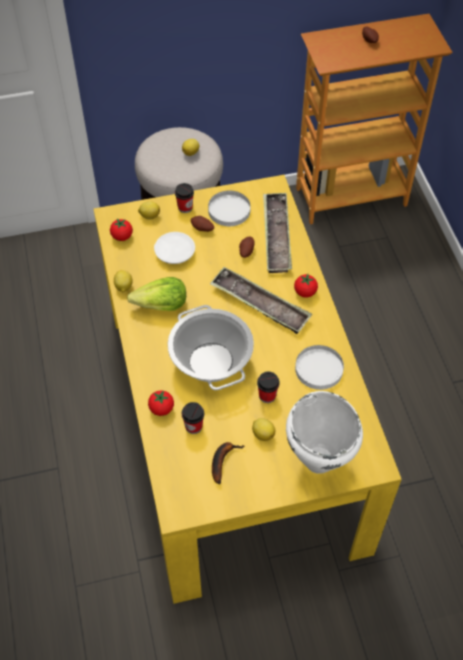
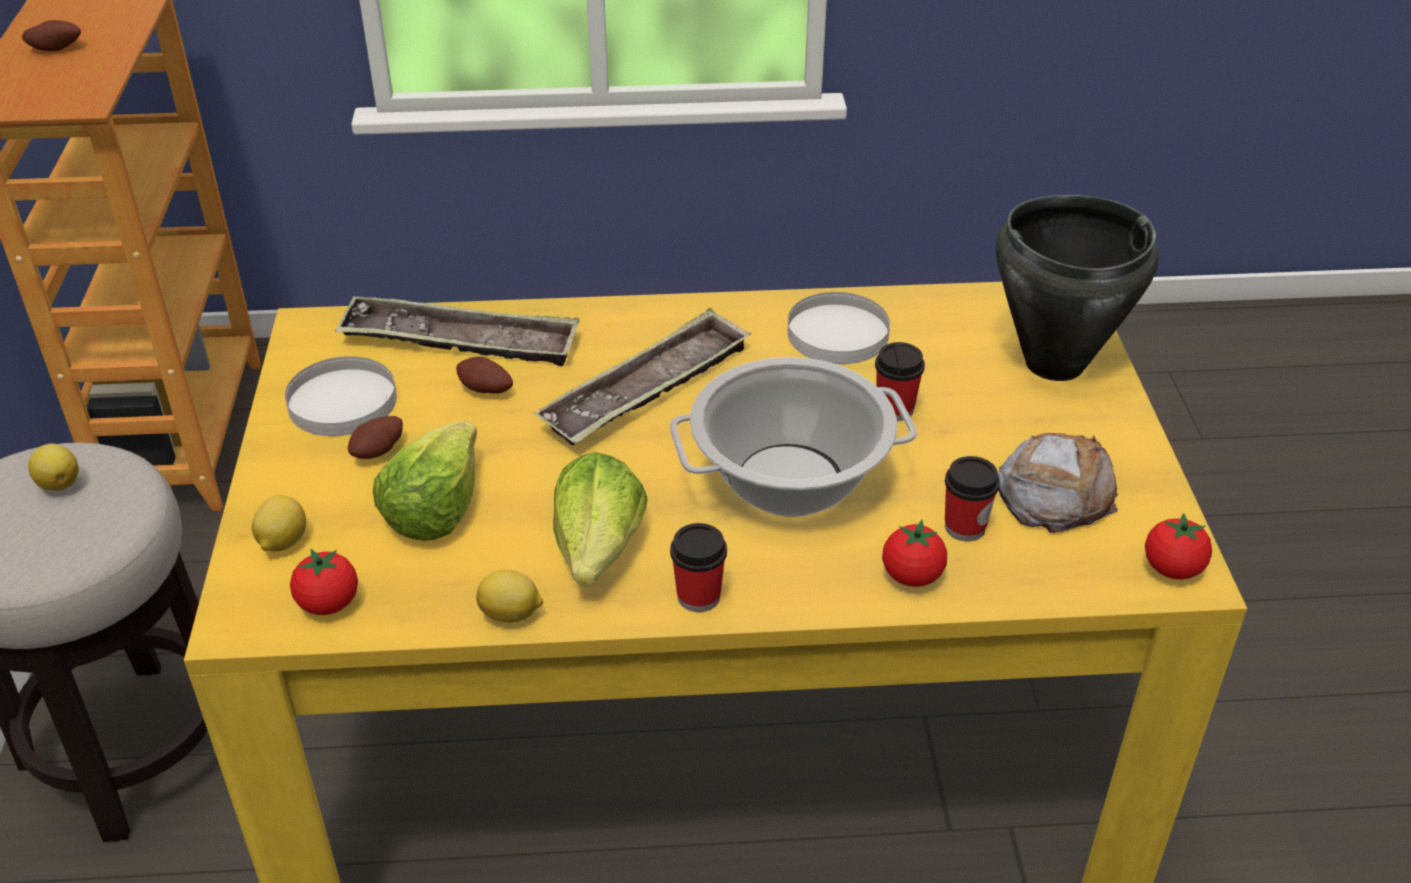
camera: 80 degrees left, 15 degrees down
white plate [154,232,195,264] -> lettuce [373,420,477,541]
cup [175,183,194,213] -> cup moved to [670,523,727,612]
banana [212,442,244,484] -> bread [998,433,1118,533]
lemon [252,418,275,441] -> none
white cooking pot [286,391,363,474] -> black cooking pot [996,195,1159,381]
tomato [294,274,318,298] -> tomato moved to [1145,513,1212,580]

